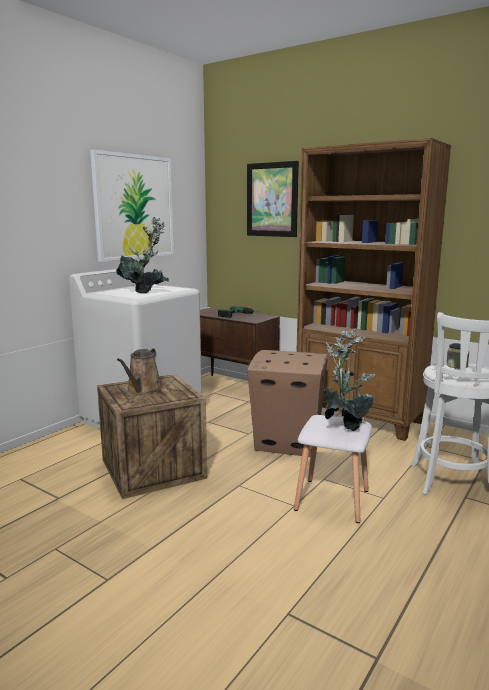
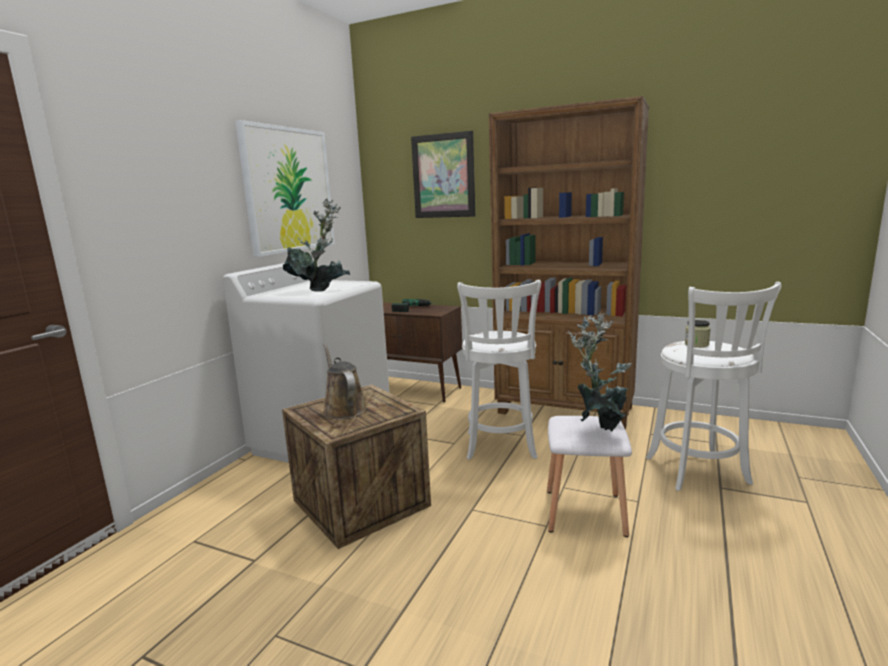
camera: 10 degrees left, 0 degrees up
brown watering can [117,348,162,394] -> brown watering can turned 150 degrees clockwise [323,343,367,419]
cardboard box [247,350,328,457] -> white stool [457,280,541,459]

